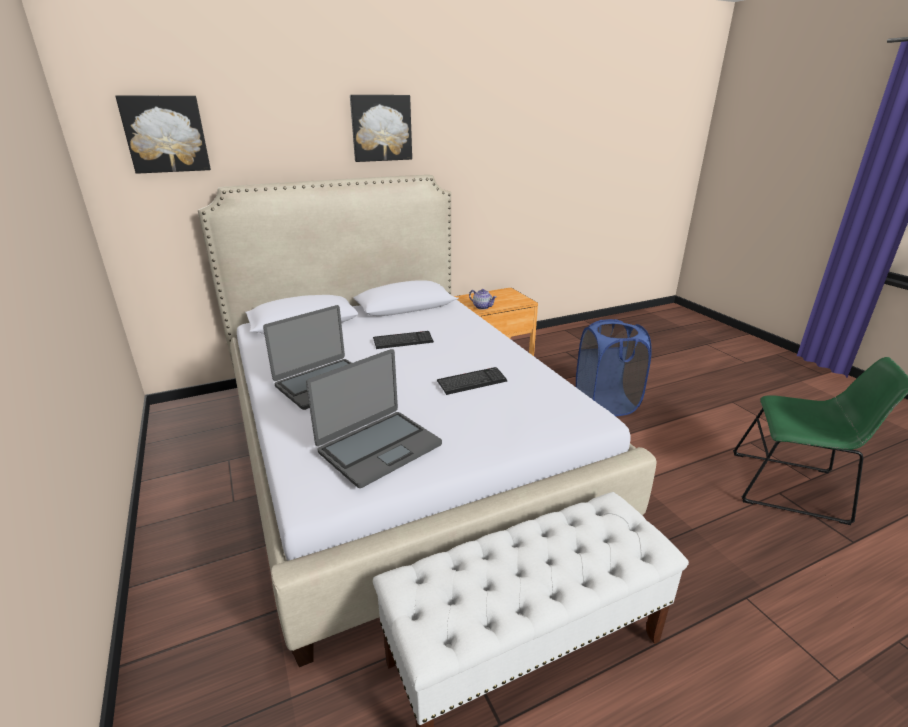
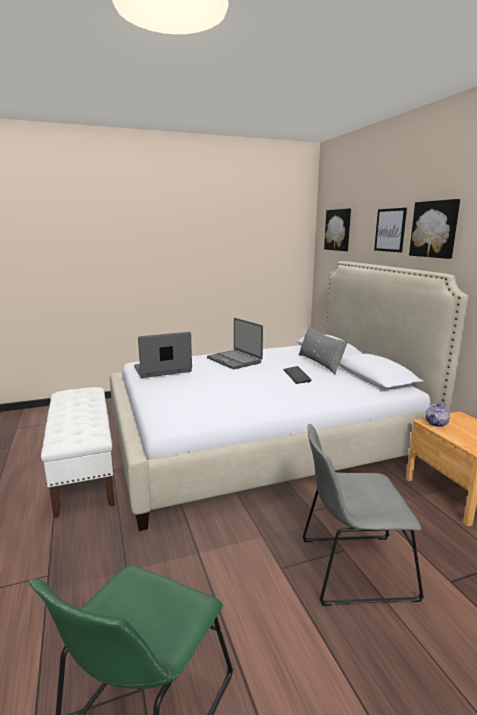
camera: 95 degrees right, 10 degrees down
laptop [306,349,442,488] -> laptop turned 105 degrees clockwise [134,332,192,378]
keyboard [437,367,507,395] -> none
blue laundry basket [576,319,652,416] -> grey chair [302,424,424,606]
none -> grey pillow [299,326,348,374]
none -> picture [374,208,407,252]

